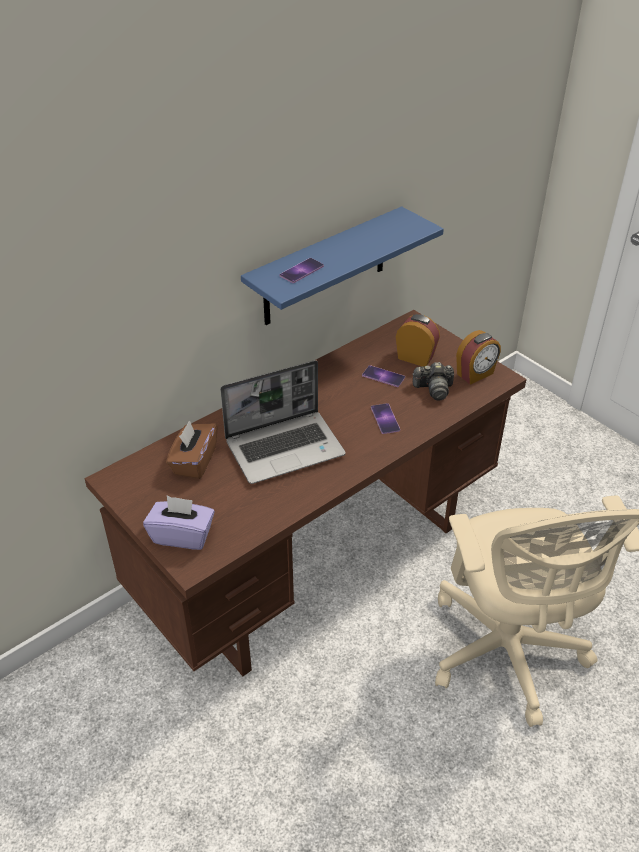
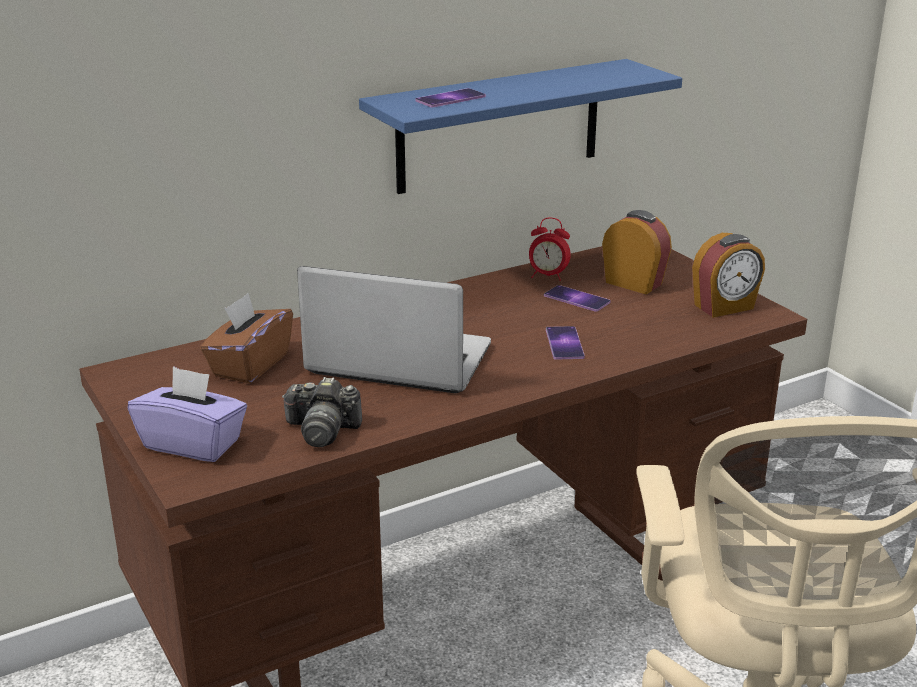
camera: 10 degrees right, 15 degrees down
laptop [220,360,346,484] -> laptop turned 150 degrees counterclockwise [297,266,491,393]
camera [412,362,454,401] -> camera moved to [282,377,362,447]
none -> alarm clock [529,218,571,281]

